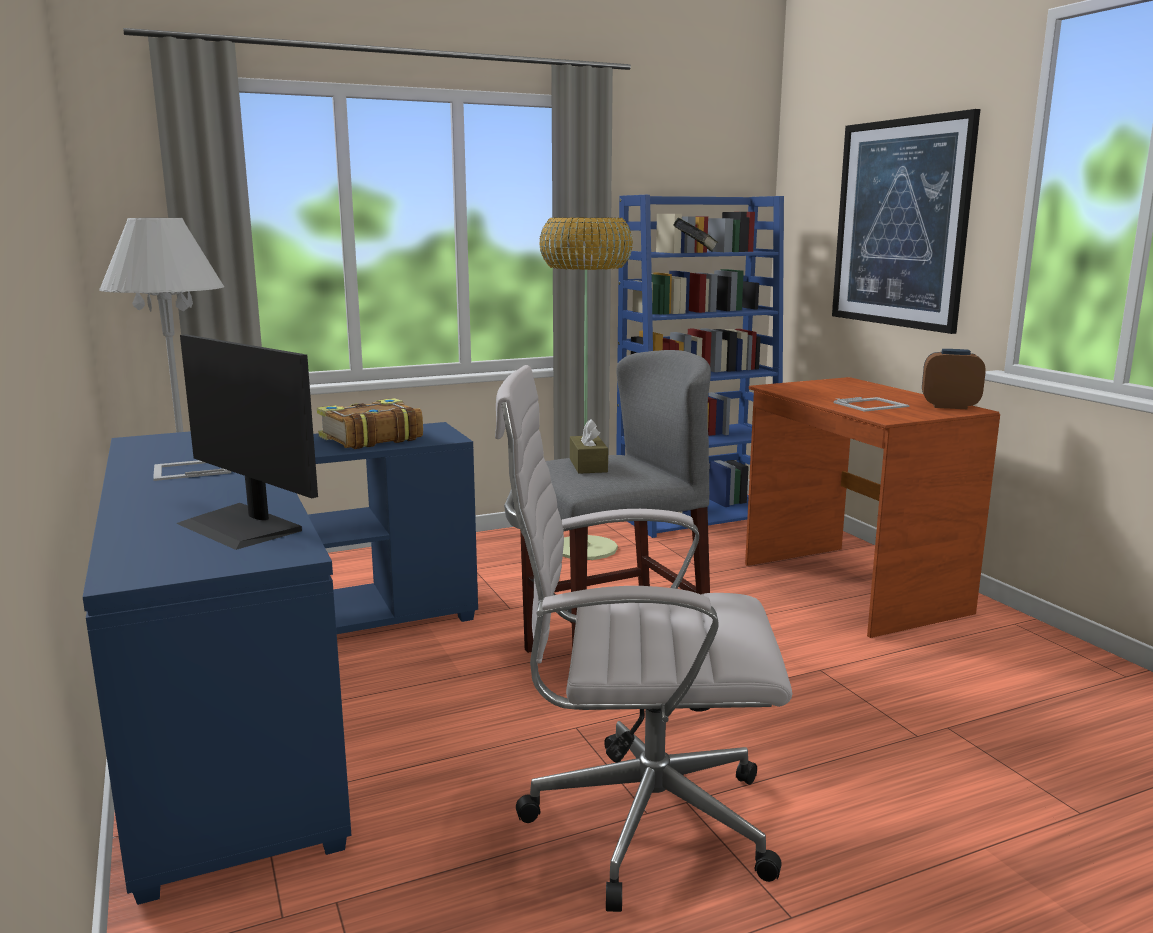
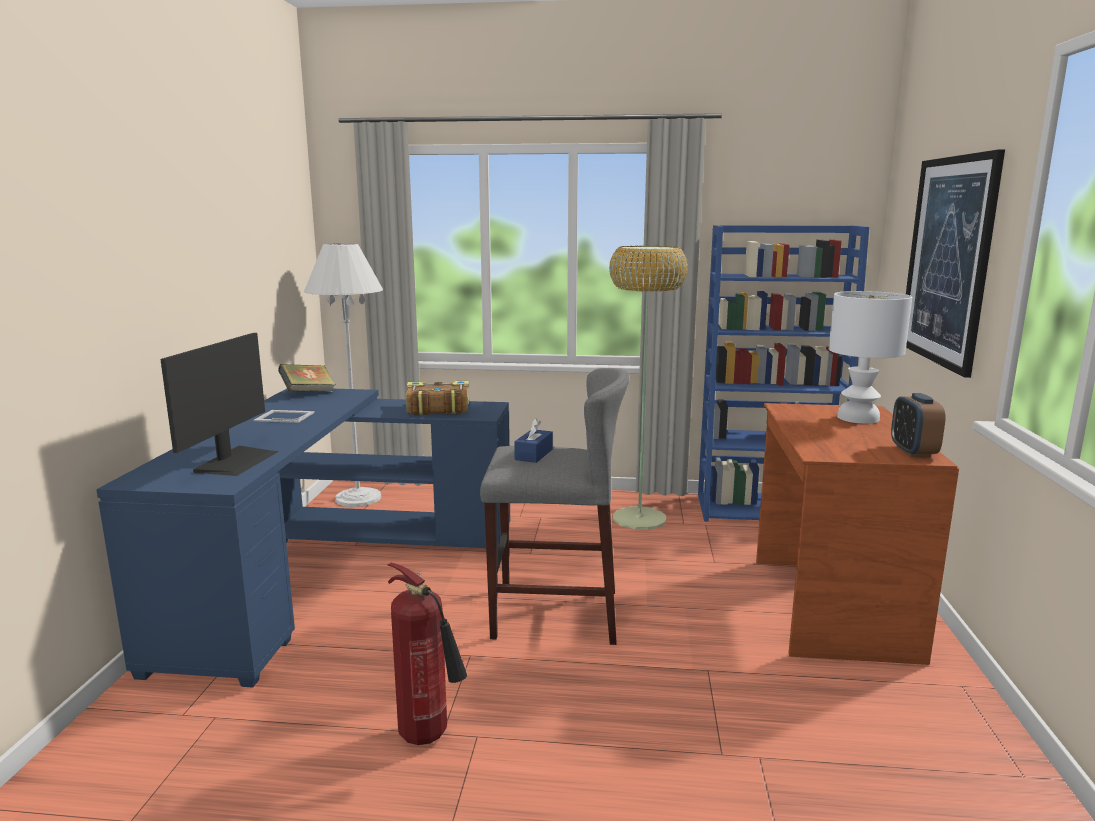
camera: 30 degrees right, 0 degrees up
monitor [176,334,318,550] -> monitor turned 150 degrees counterclockwise [160,333,279,476]
white office chair [495,365,792,912] -> fire extinguisher [388,563,467,745]
brown tissue box [570,419,608,474] -> blue tissue box [514,418,553,463]
book [673,218,717,251] -> book moved to [278,364,336,392]
picture frame [834,397,910,412] -> none
alarm clock [922,349,986,409] -> alarm clock turned 135 degrees counterclockwise [891,393,946,457]
none -> white table lamp [829,291,912,424]

